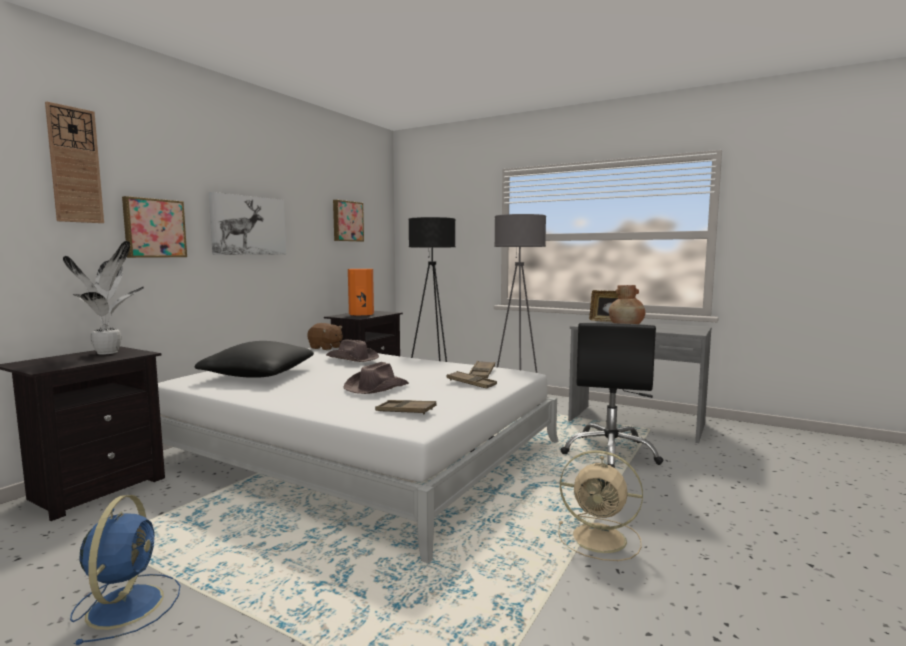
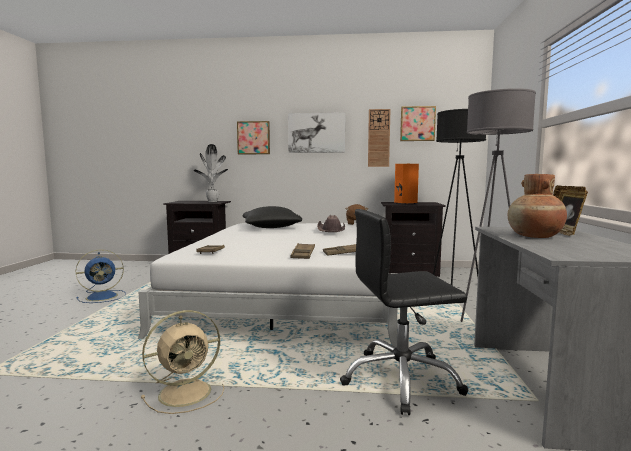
camera: 65 degrees right, 0 degrees up
wall clock [45,101,104,223] -> wall clock moved to [368,109,390,167]
brown hat [343,362,409,394] -> none
beige fan [558,450,643,561] -> beige fan turned 120 degrees counterclockwise [141,310,224,414]

